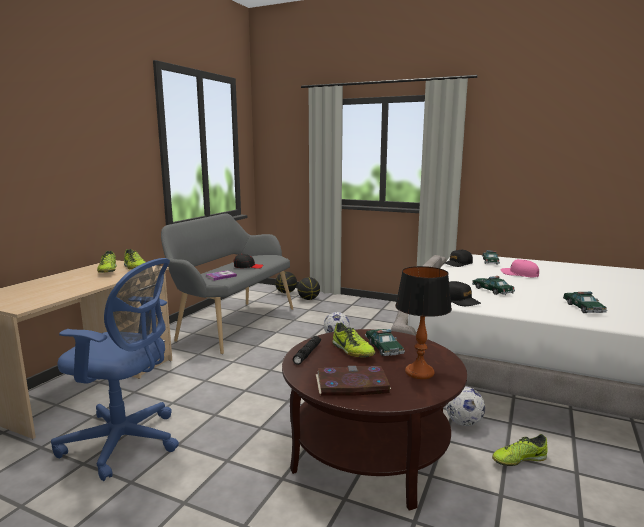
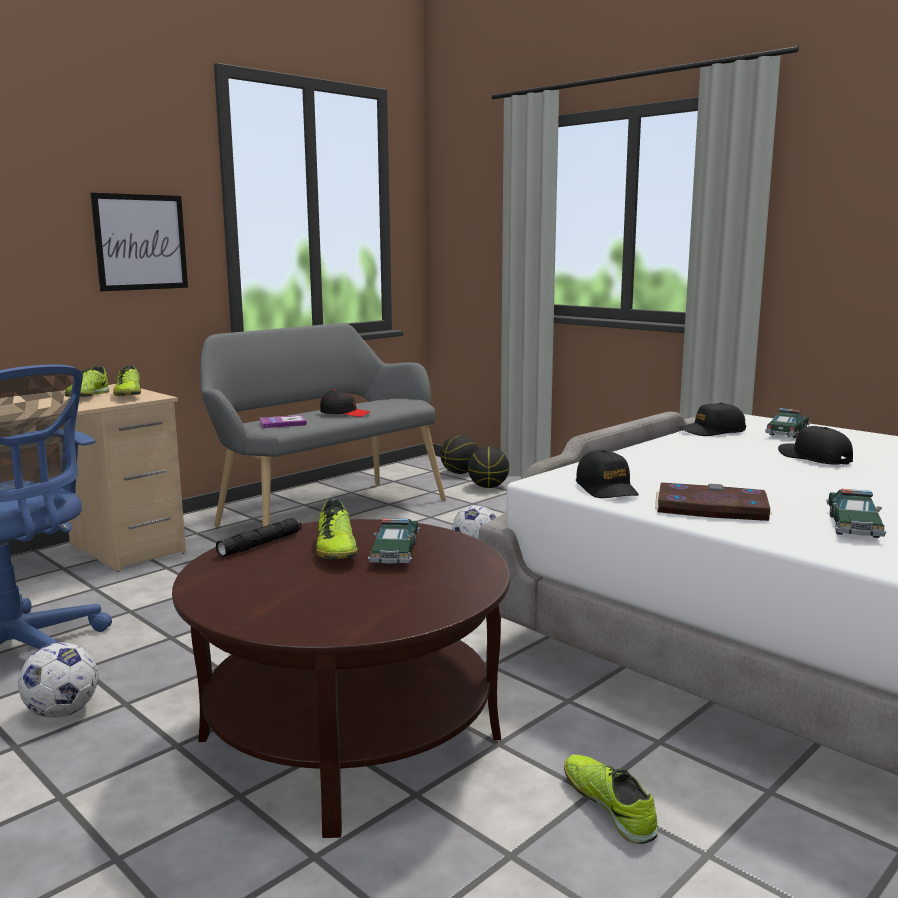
camera: 20 degrees right, 0 degrees up
book [316,366,391,396] -> book moved to [655,482,772,521]
table lamp [395,266,452,379] -> none
football [446,387,485,426] -> football moved to [18,642,98,718]
toy car [472,276,515,295] -> none
shoe [492,434,548,466] -> shoe turned 60 degrees clockwise [564,754,658,844]
pink cap [501,259,539,277] -> black cap [778,426,853,465]
none -> picture [91,193,188,291]

